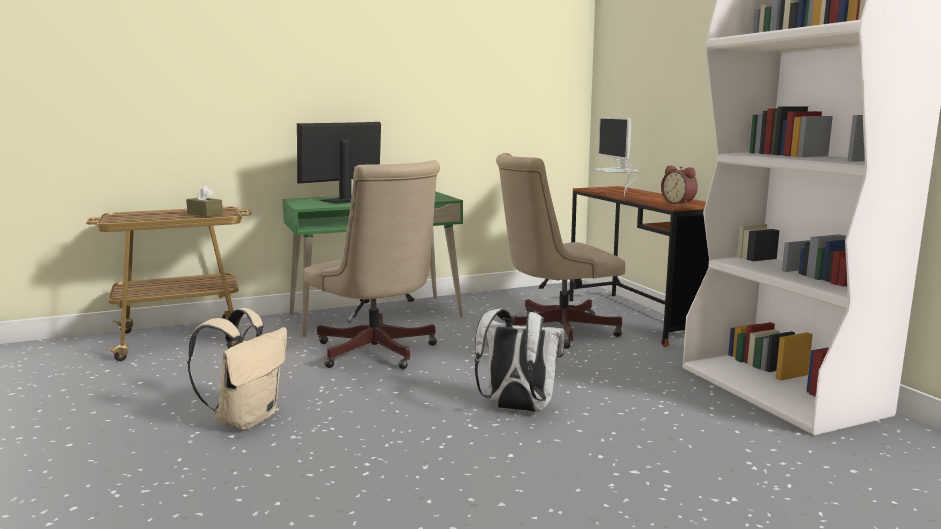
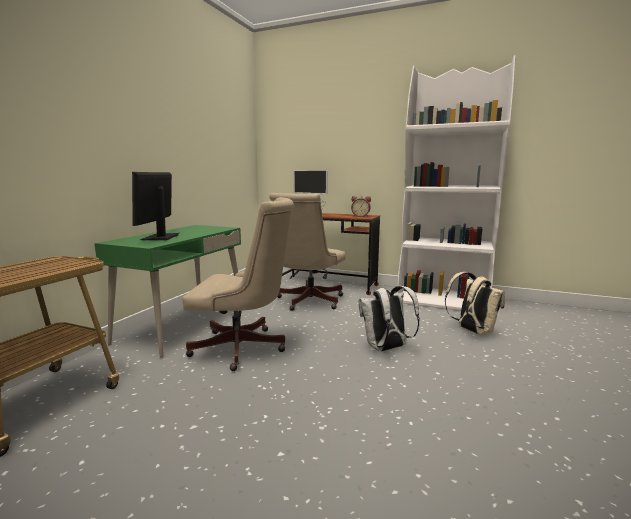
camera: 45 degrees left, 0 degrees up
brown tissue box [186,185,223,217] -> none
beige backpack [187,308,287,430] -> beige backpack moved to [445,272,505,334]

